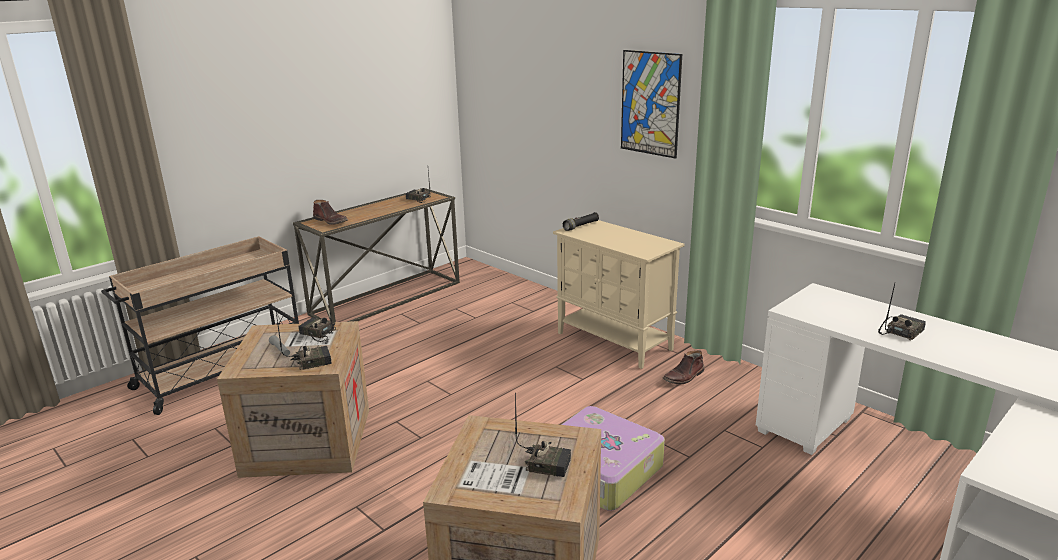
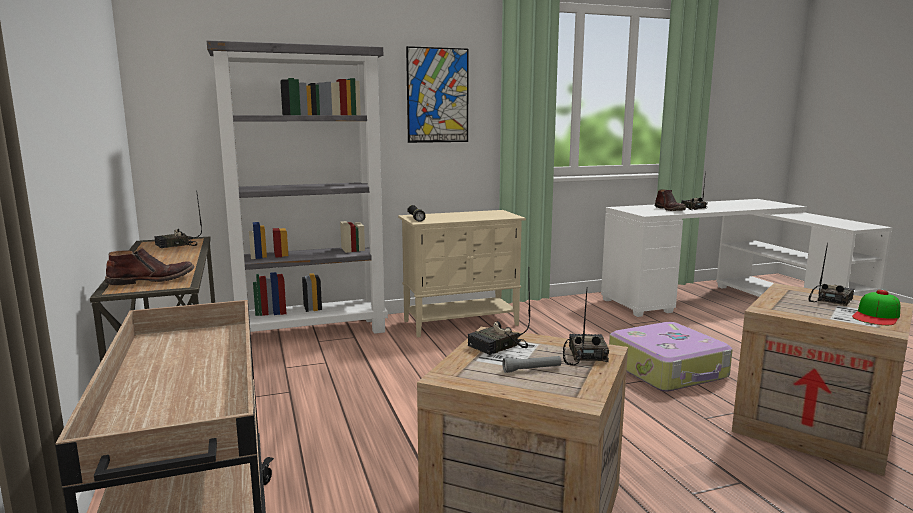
camera: 65 degrees left, 10 degrees down
brown boot [663,350,704,384] -> brown boot moved to [655,189,686,211]
none -> grey bookcase [207,41,388,334]
none -> cap [852,290,900,325]

